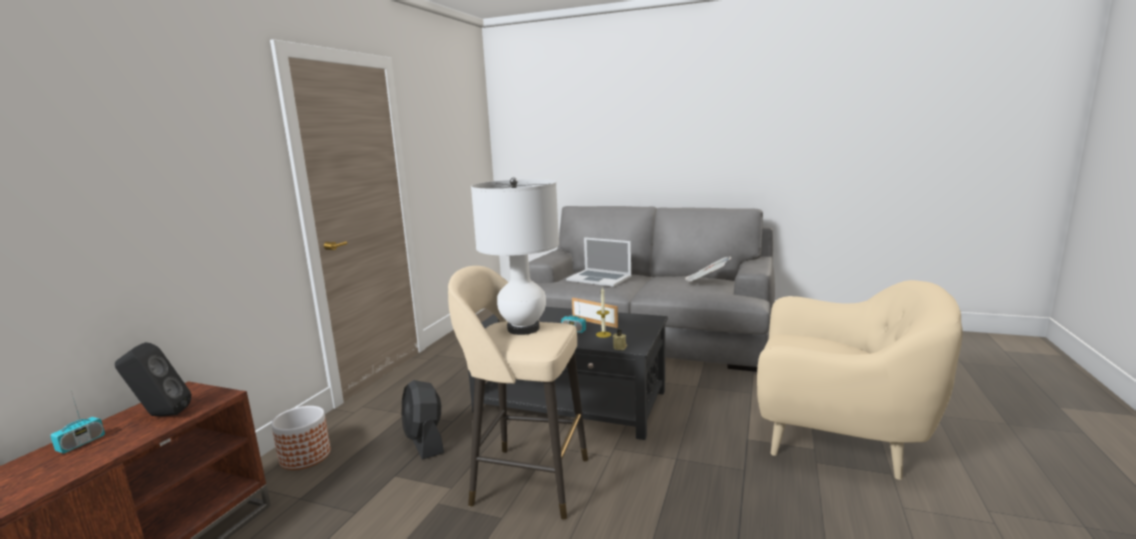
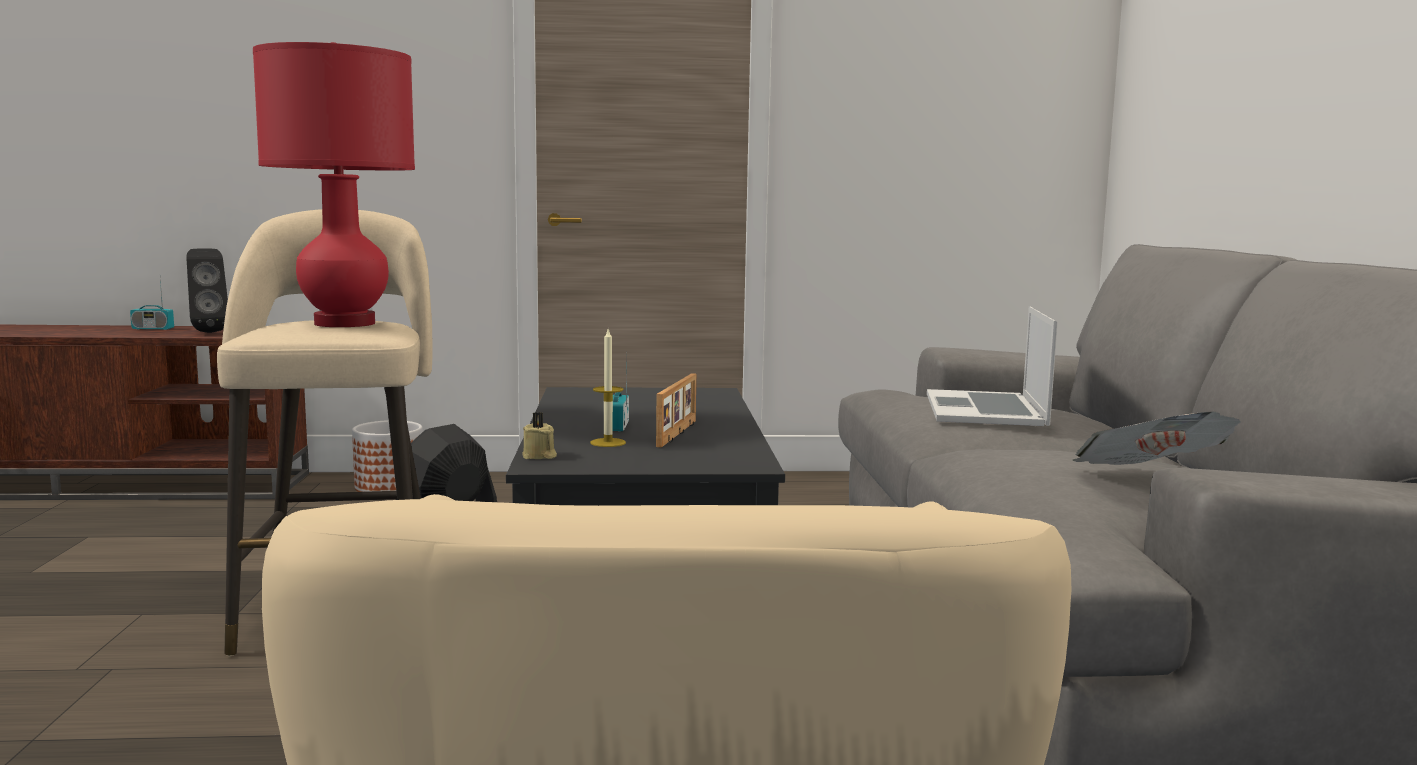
camera: 65 degrees right, 5 degrees down
white table lamp [471,177,559,335] -> red table lamp [253,42,415,327]

